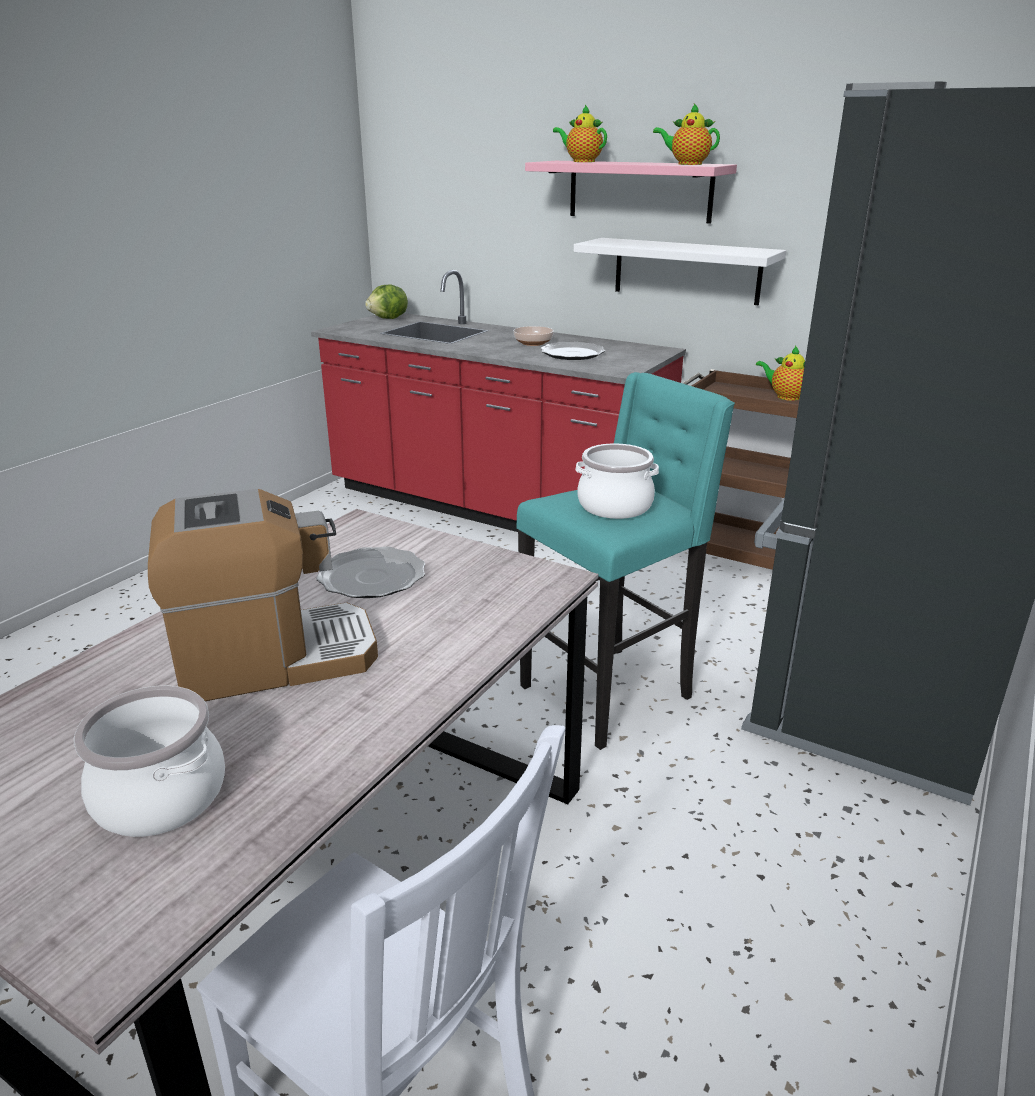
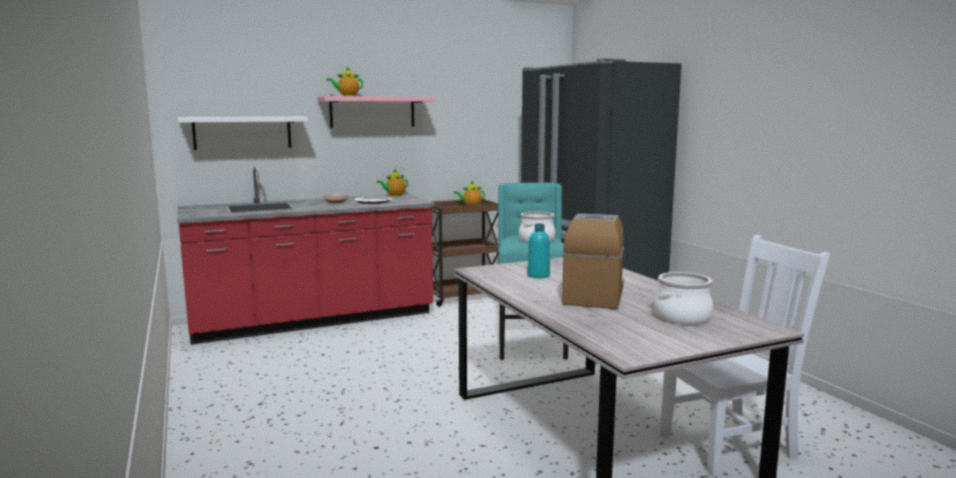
camera: 55 degrees left, 15 degrees down
plate [316,546,425,598] -> turquoise bottle [527,224,550,278]
lettuce [365,285,408,319] -> none
white shelf [574,238,786,305] -> white shelf moved to [178,116,308,150]
teapot [653,103,720,165] -> teapot moved to [376,169,408,197]

